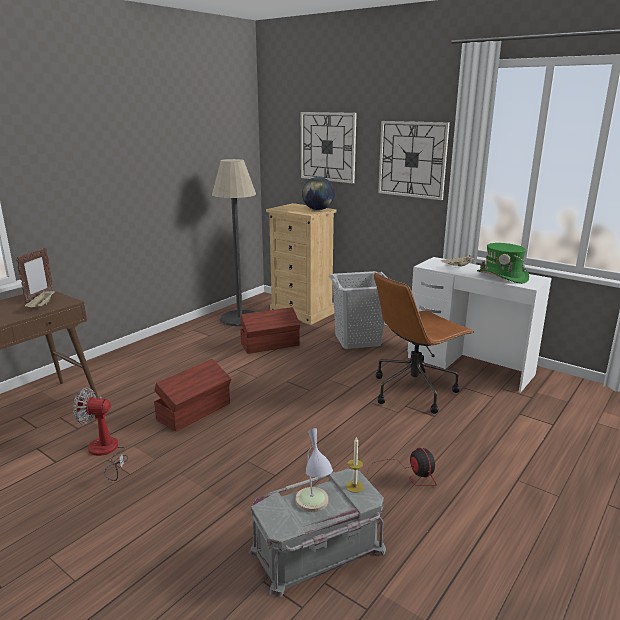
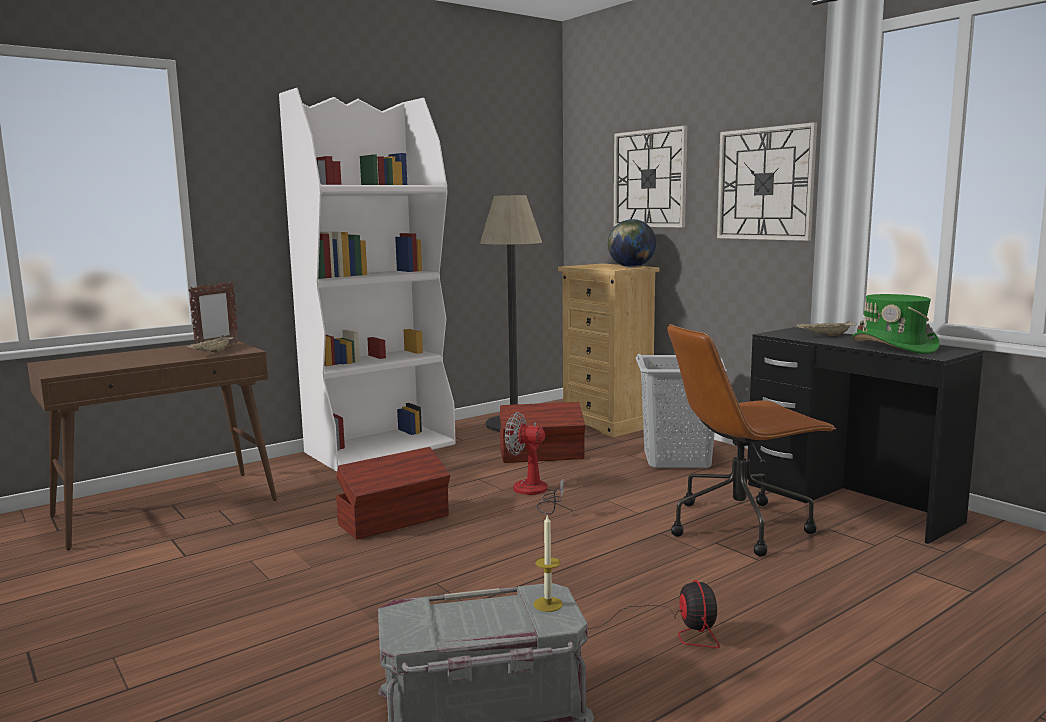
camera: 15 degrees right, 10 degrees down
fan [73,387,128,481] -> fan moved to [505,412,564,514]
table lamp [296,428,333,512] -> none
white desk [408,257,551,393] -> black desk [748,327,983,544]
none -> white bookcase [279,88,456,472]

